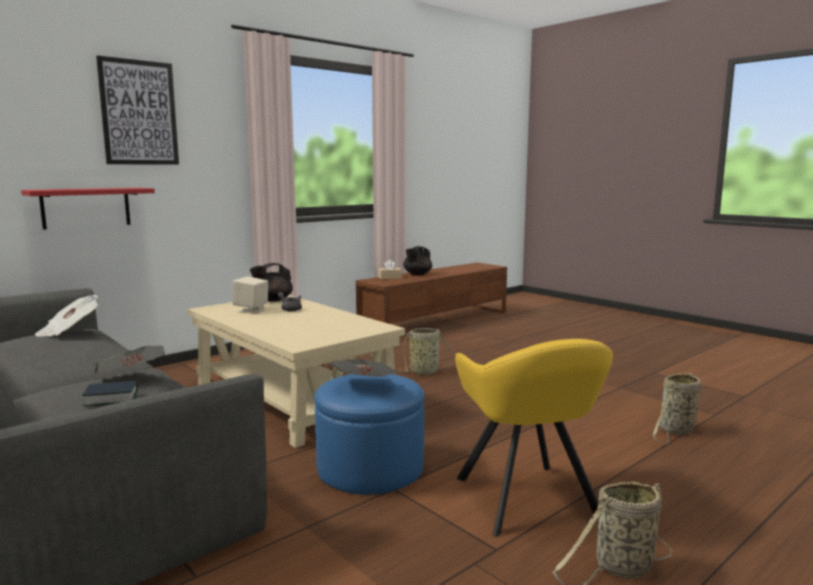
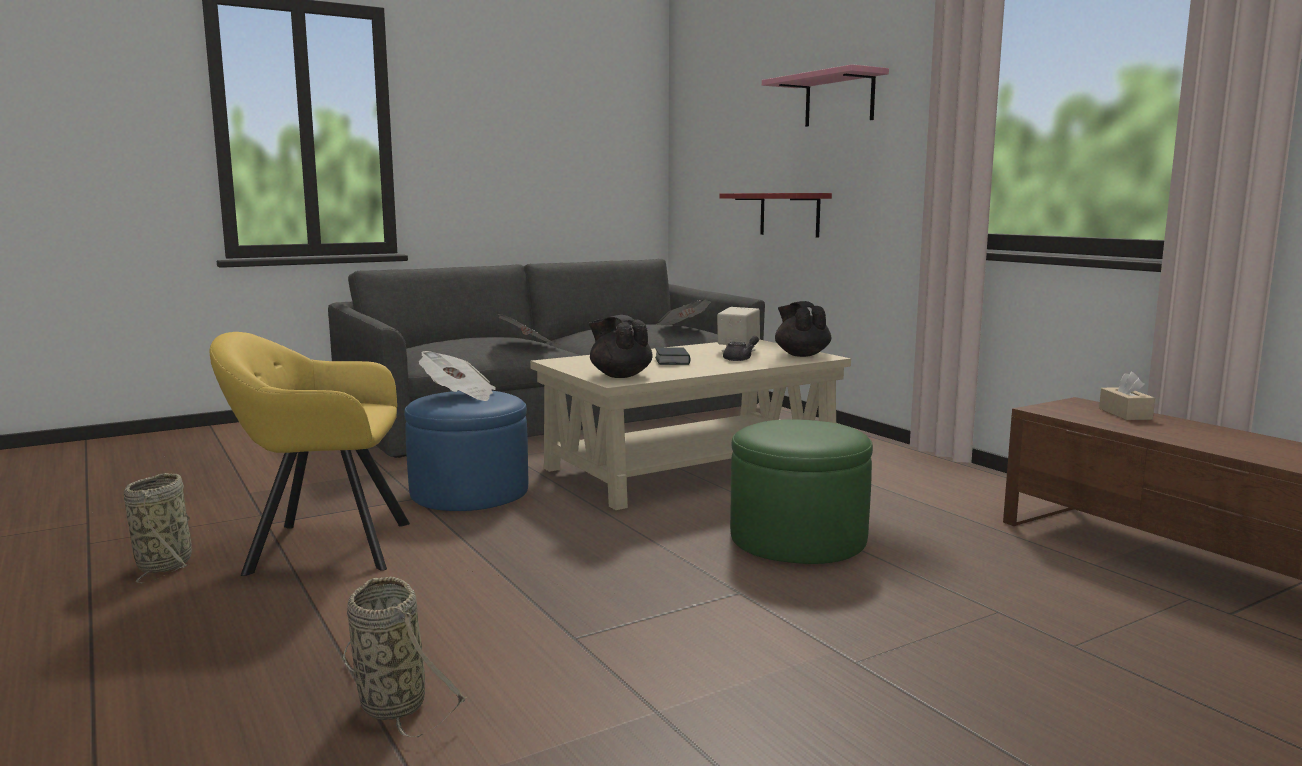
camera: 100 degrees right, 0 degrees up
book [82,381,138,406] -> book moved to [655,348,690,365]
picture [96,55,179,165] -> pink shelf [762,64,889,127]
basket [397,328,455,375] -> green ottoman [730,419,873,564]
black teapot [403,246,432,275] -> black teapot moved to [589,315,653,378]

